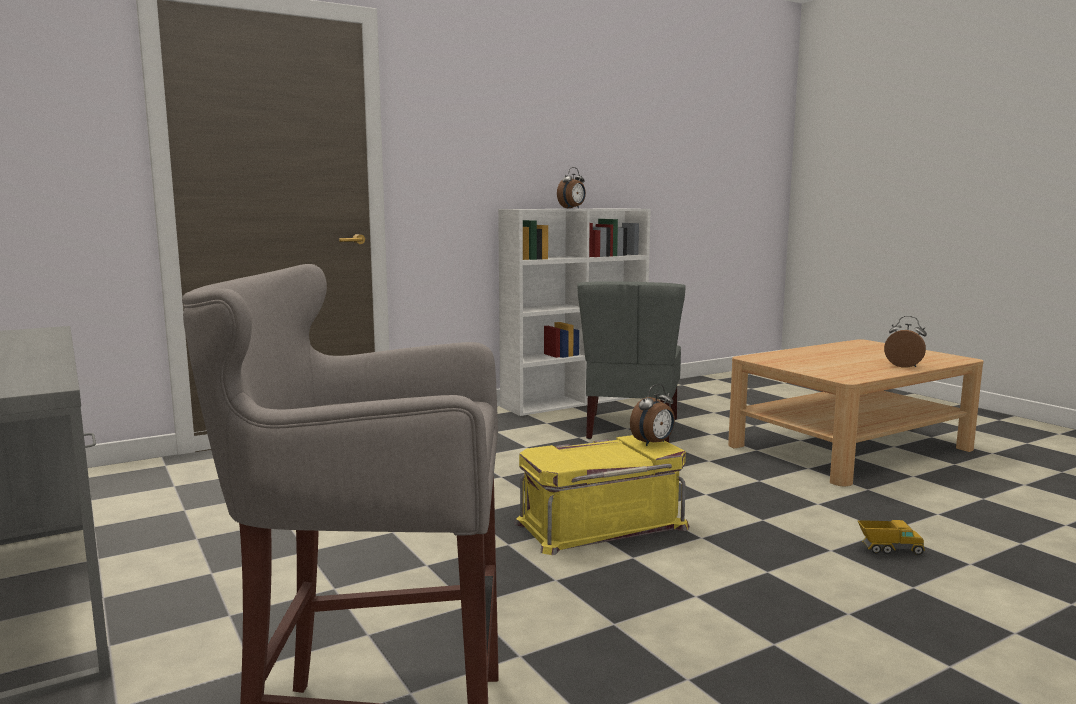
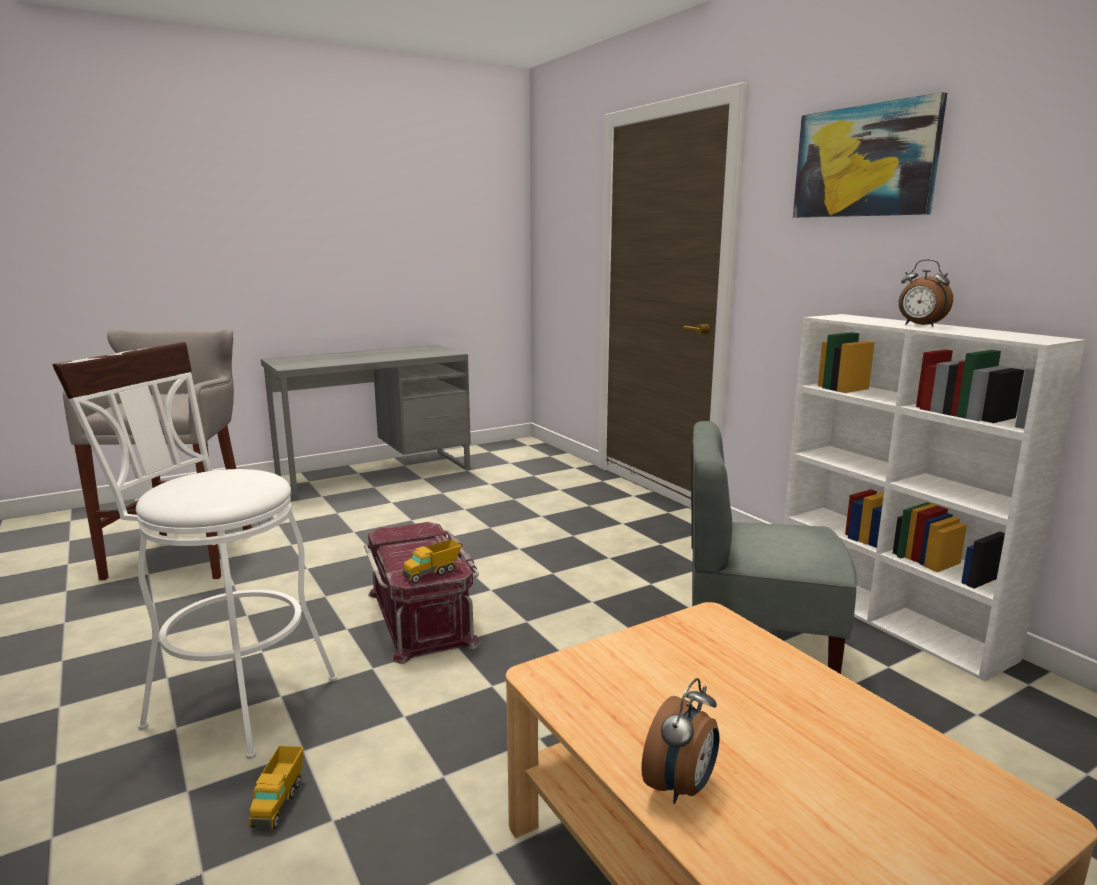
camera: 90 degrees right, 5 degrees up
yellow storage box [514,435,690,555] -> red storage box [364,522,480,664]
alarm clock [630,384,675,446] -> toy truck [402,539,462,583]
none -> white stool [52,342,337,759]
none -> picture [793,92,947,218]

